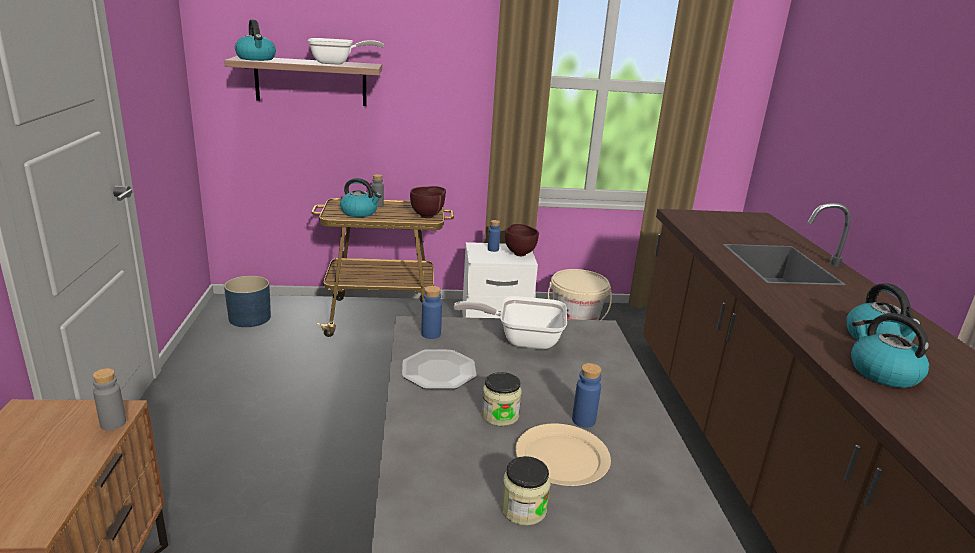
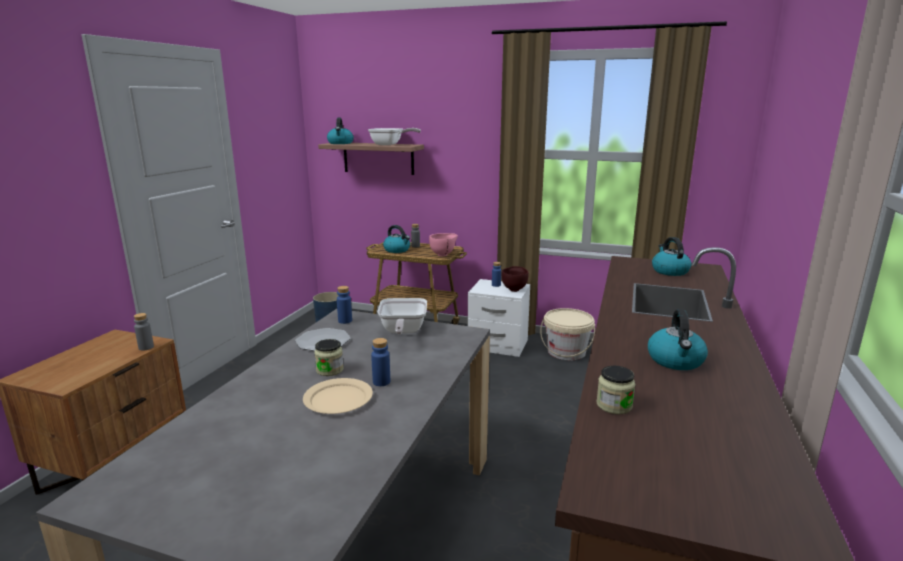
camera: 25 degrees right, 5 degrees down
brown bowl [410,186,446,218] -> pink bowl [429,233,458,257]
frying pan [454,296,567,349] -> frying pan turned 120 degrees counterclockwise [377,298,427,334]
jar [501,456,550,526] -> jar moved to [596,366,635,414]
kettle [851,313,929,388] -> kettle moved to [652,237,691,276]

